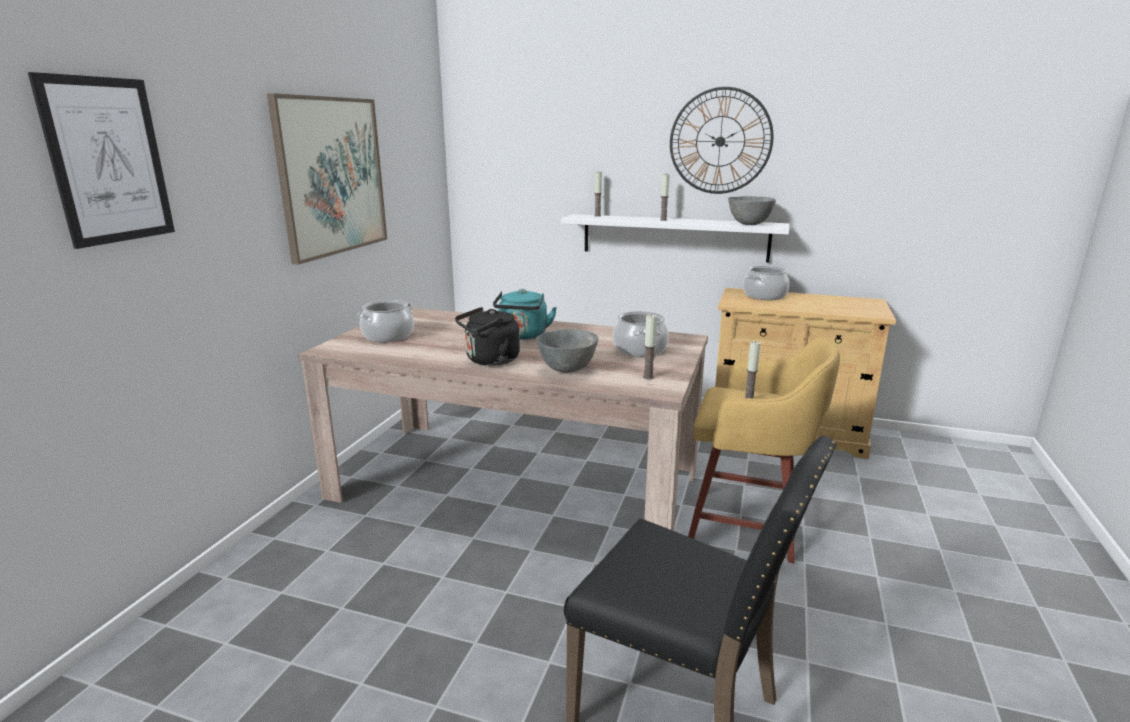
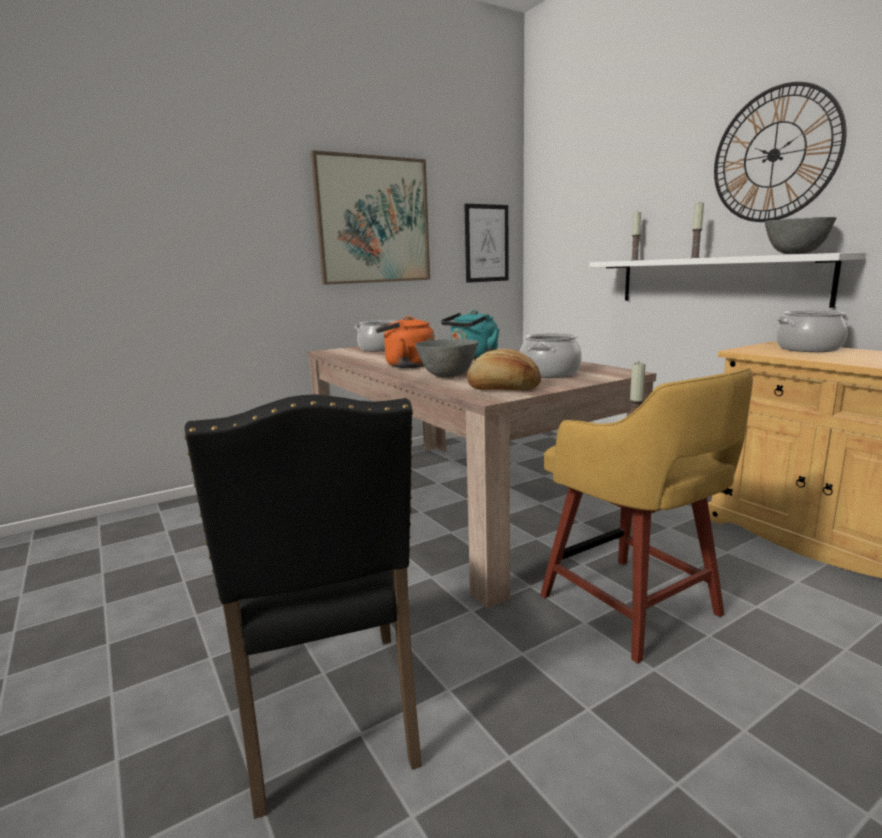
camera: 40 degrees right, 5 degrees down
picture [28,72,175,249] -> picture moved to [464,204,508,283]
black kettle [455,307,520,366] -> orange kettle [376,316,435,368]
candle [643,314,657,380] -> bread [467,349,541,390]

